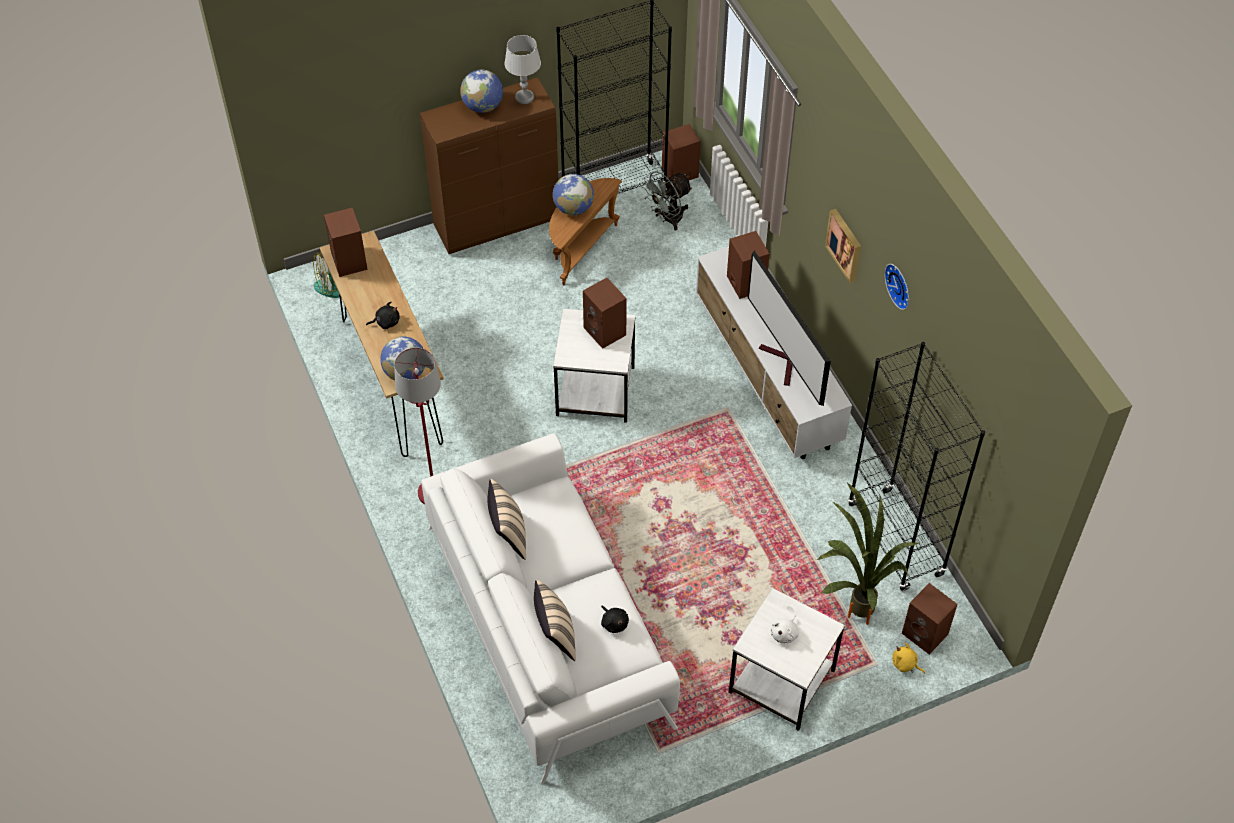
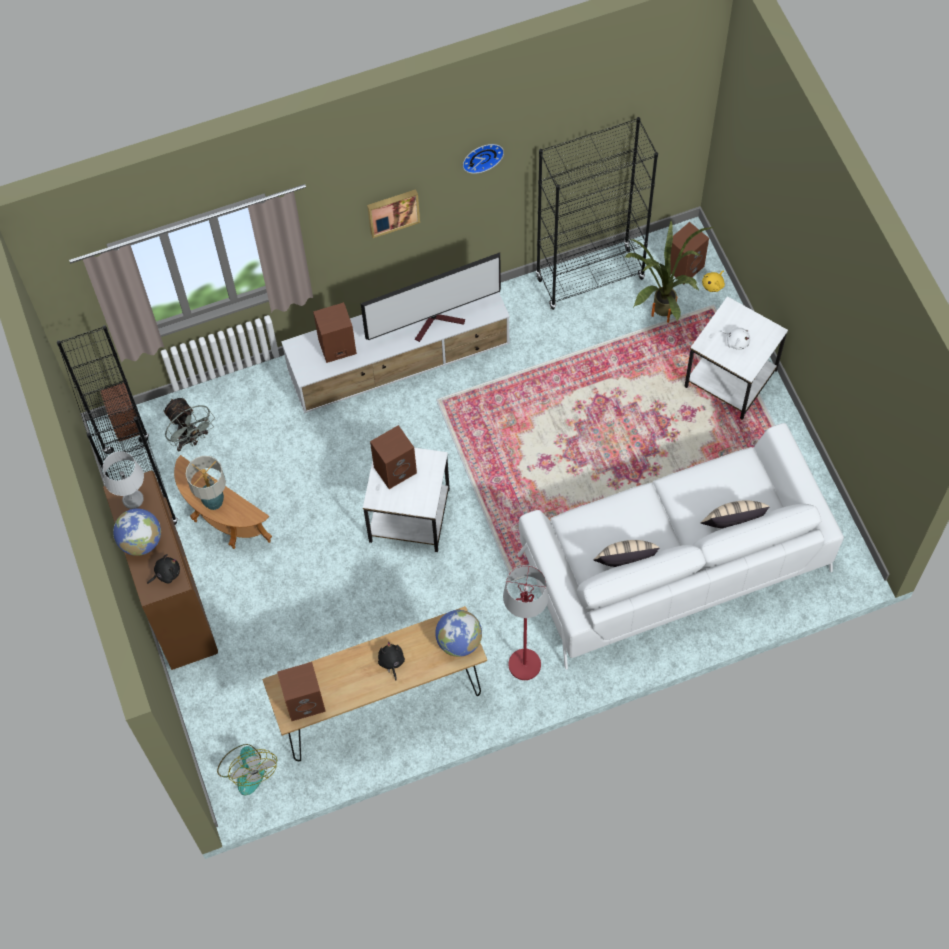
camera: 85 degrees left, 10 degrees up
globe [553,174,594,215] -> table lamp [185,456,226,510]
black plush toy [601,605,629,633] -> black plush toy moved to [147,554,180,584]

